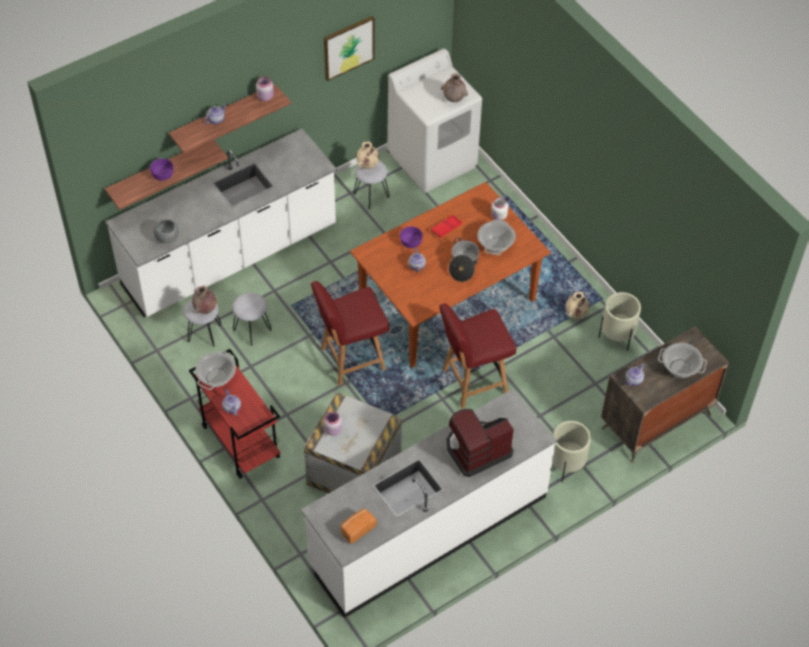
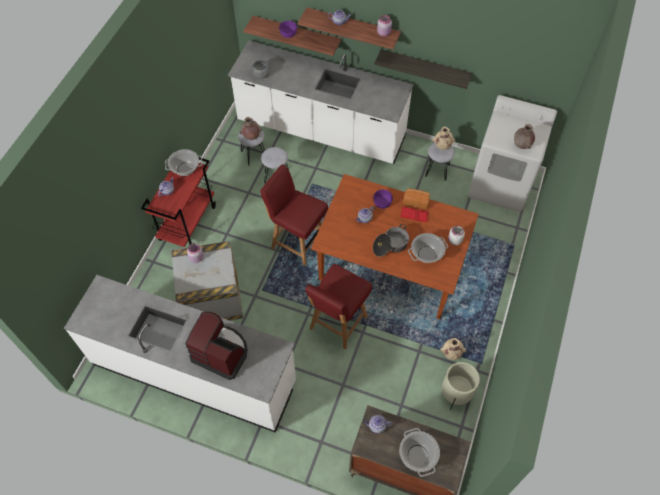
camera: 55 degrees right, 5 degrees up
picture [324,16,375,81] -> none
bread [341,508,377,544] -> bread moved to [403,189,430,209]
red chair [439,303,516,408] -> red chair turned 90 degrees counterclockwise [305,264,372,350]
beige planter [552,421,591,482] -> none
none -> shelf [374,49,472,89]

